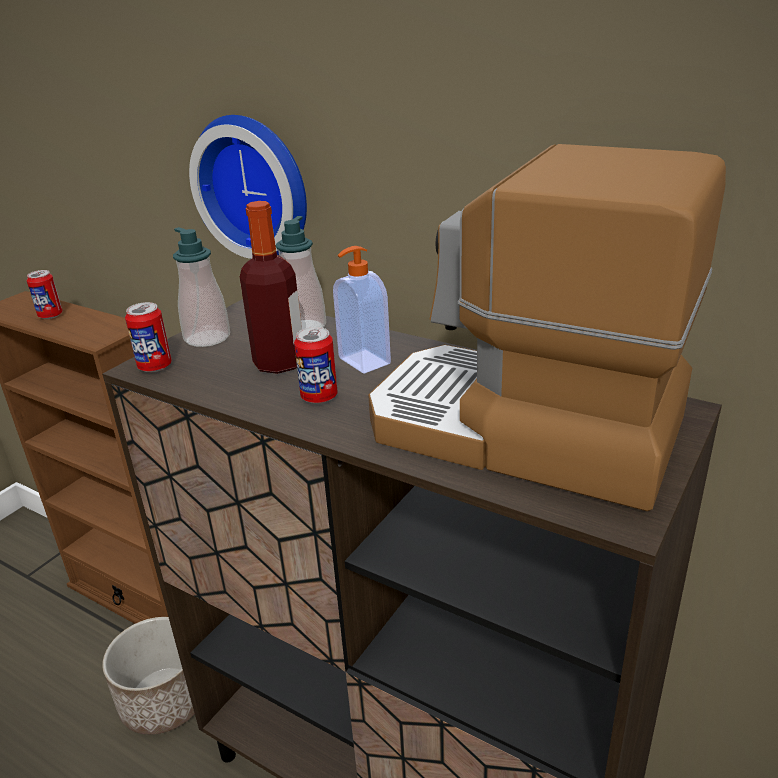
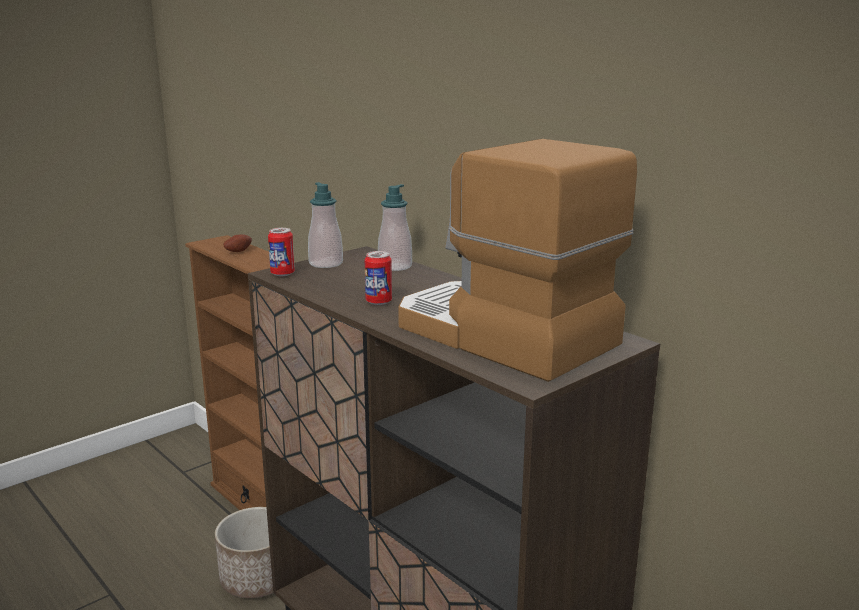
camera: 15 degrees right, 10 degrees down
can [27,270,63,319] -> potato [224,234,252,252]
wall clock [189,115,307,259] -> none
bottle [240,201,302,374] -> none
soap dispenser [333,246,391,373] -> none

